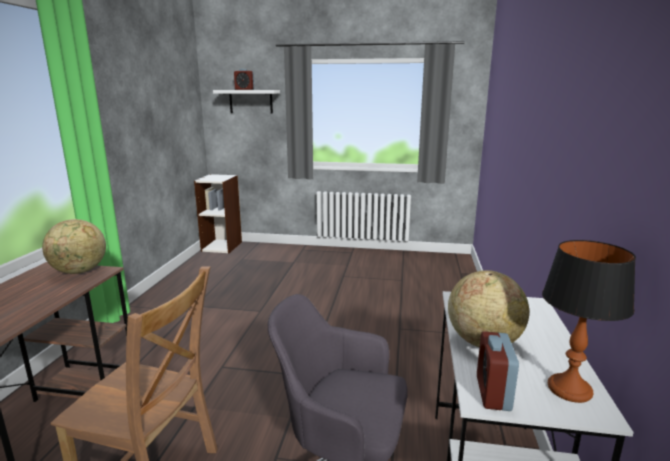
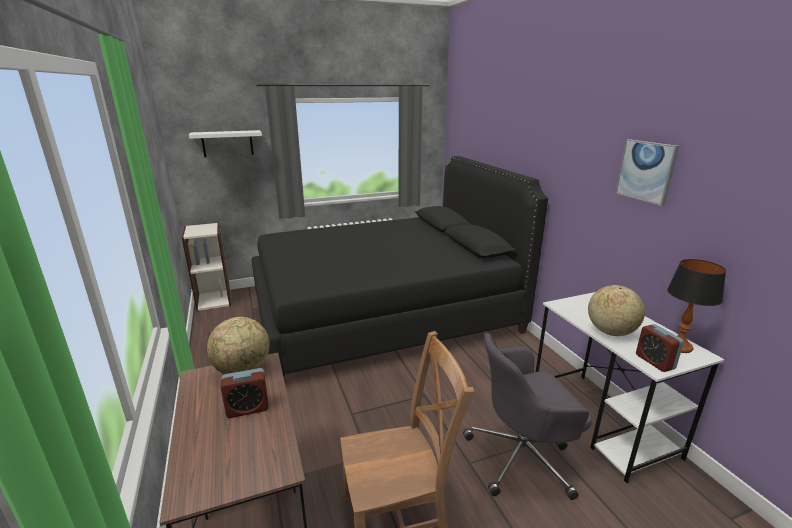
camera: 30 degrees left, 5 degrees up
alarm clock [234,69,254,90] -> alarm clock moved to [221,368,269,418]
none -> black bed [251,156,548,376]
none -> picture [615,139,679,206]

